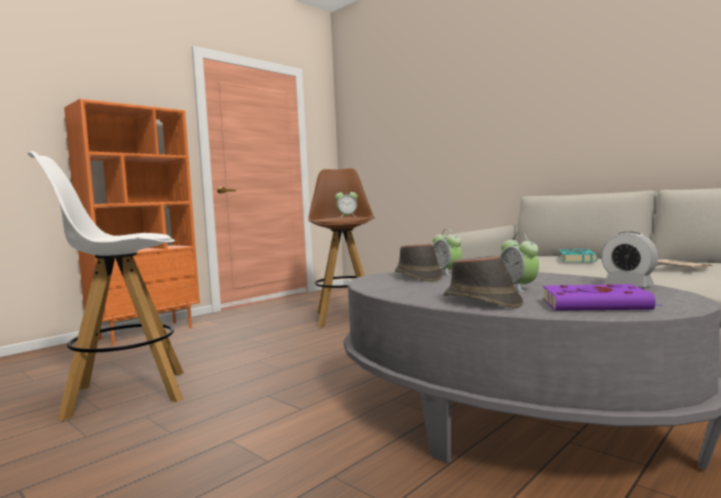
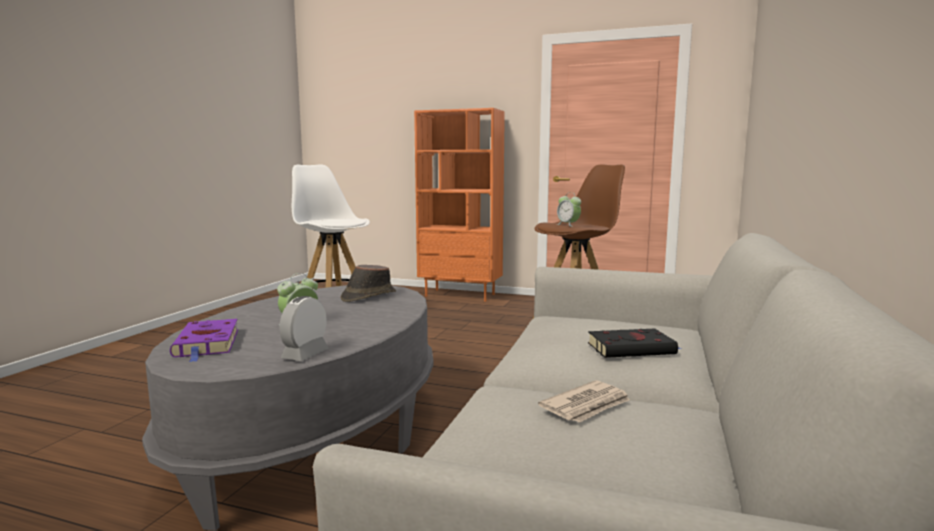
camera: 65 degrees right, 5 degrees up
alarm clock [433,229,462,275] -> none
brown hat [443,255,523,308] -> none
turquoise book [559,249,598,262] -> black book [588,328,681,358]

